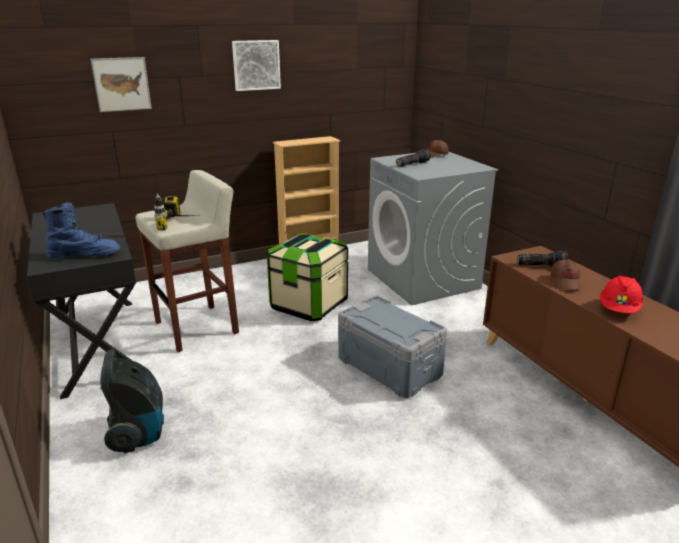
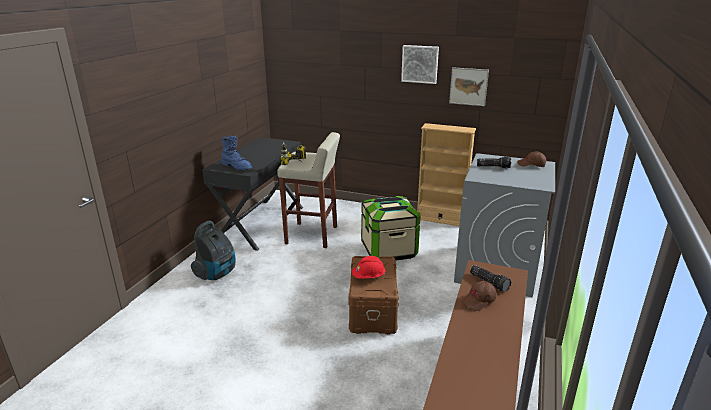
camera: 45 degrees right, 0 degrees up
picture [91,57,152,112] -> picture moved to [449,67,489,106]
grey storage box [338,296,447,398] -> brown storage box [349,256,399,334]
red hard hat [600,275,643,313] -> red hard hat moved to [352,256,386,279]

